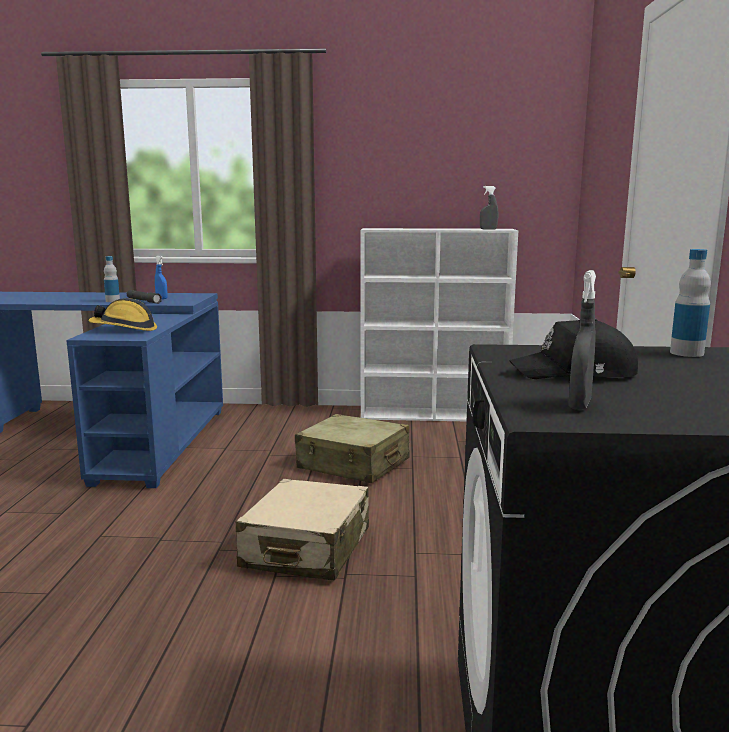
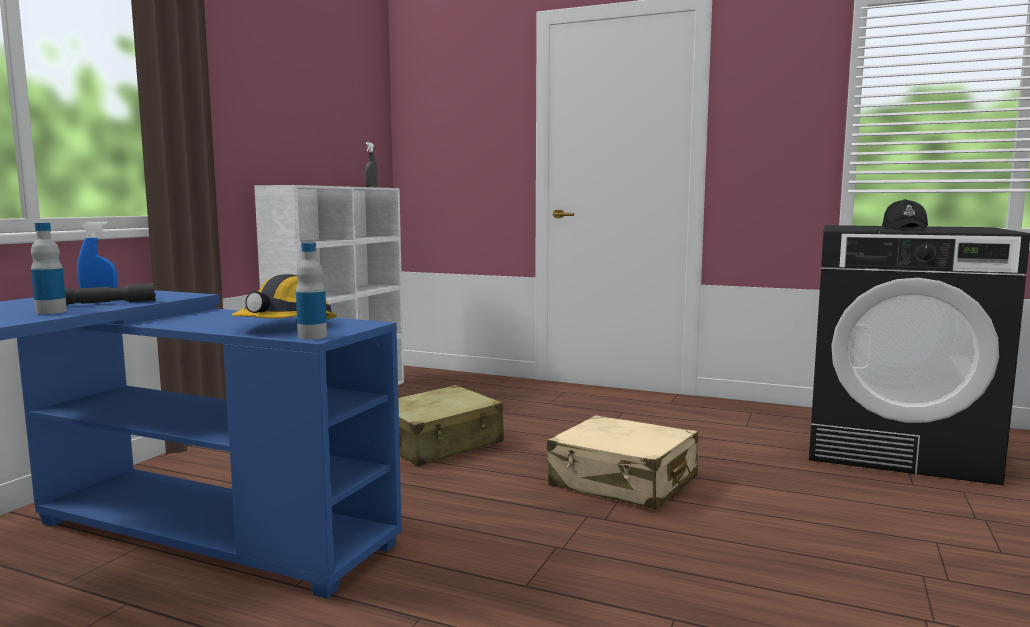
camera: 70 degrees left, 5 degrees down
grey spray bottle [568,270,596,410] -> none
bottle [670,249,711,357] -> bottle moved to [296,242,327,339]

